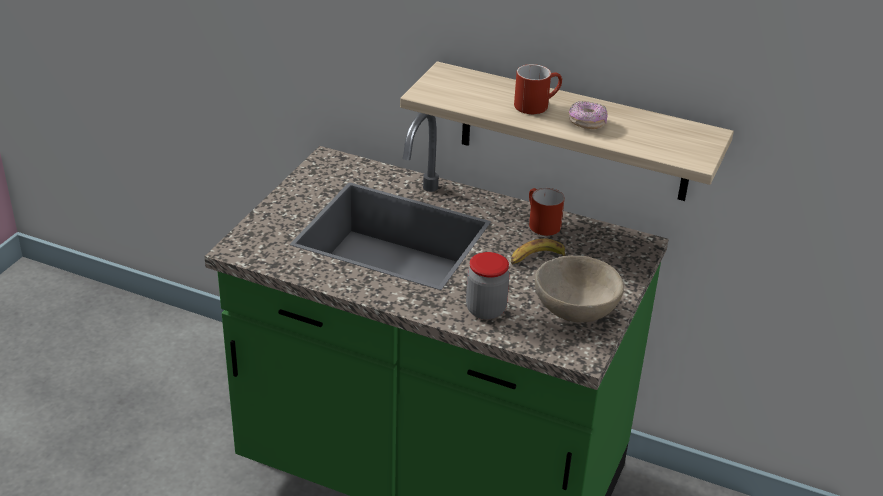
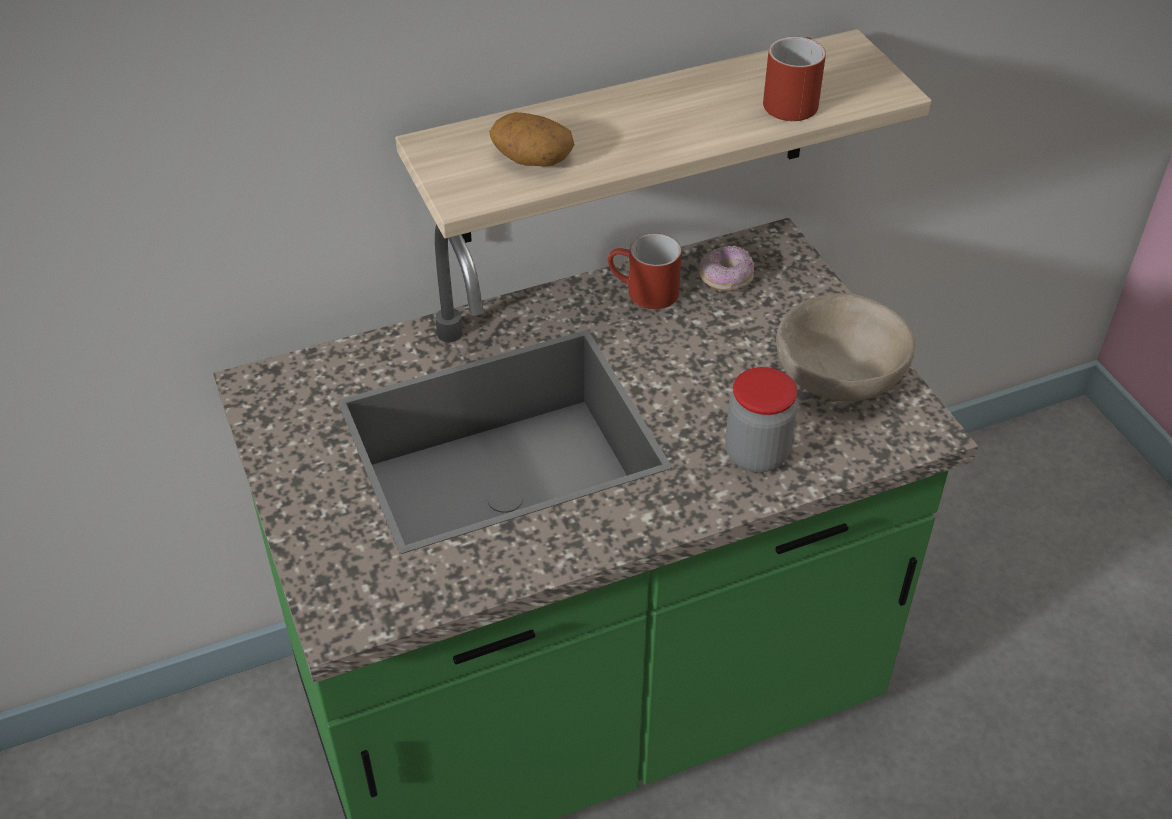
camera: 45 degrees left, 10 degrees up
banana [511,238,566,265] -> none
red mug [514,64,562,114] -> red mug moved to [763,37,826,121]
donut [569,101,607,129] -> donut moved to [699,245,754,291]
none -> potato [489,112,575,166]

